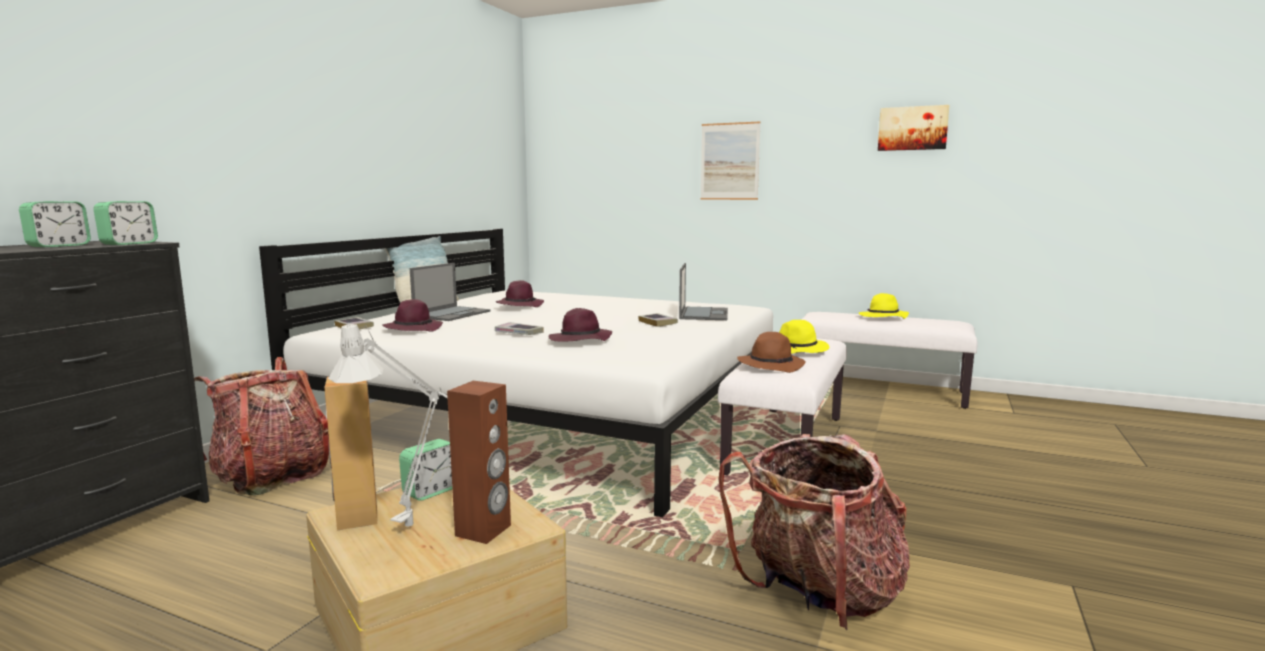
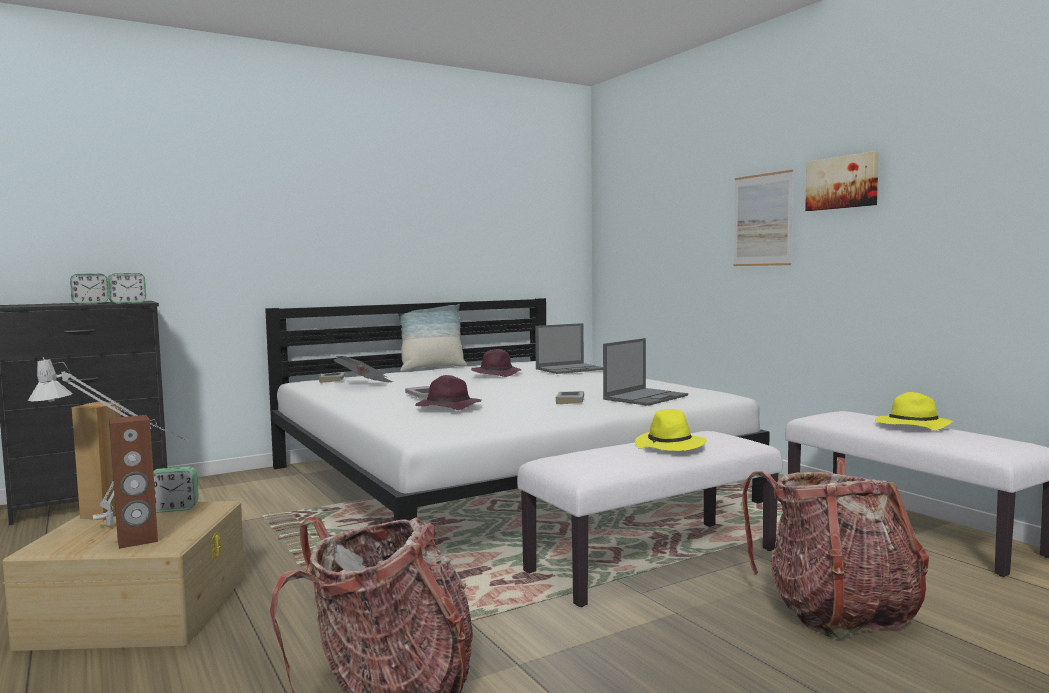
camera: 35 degrees right, 5 degrees down
backpack [194,357,329,495] -> backpack moved to [742,457,929,639]
purple hat [382,299,443,332] -> newspaper [333,356,393,382]
laptop [410,263,490,321] -> laptop moved to [535,323,603,374]
brown hat [737,332,806,373] -> none
picture [878,105,949,151] -> picture moved to [805,151,879,211]

